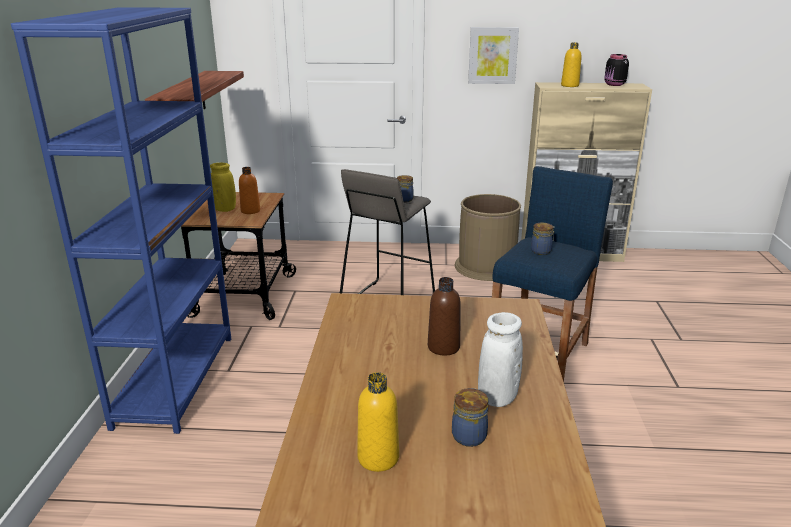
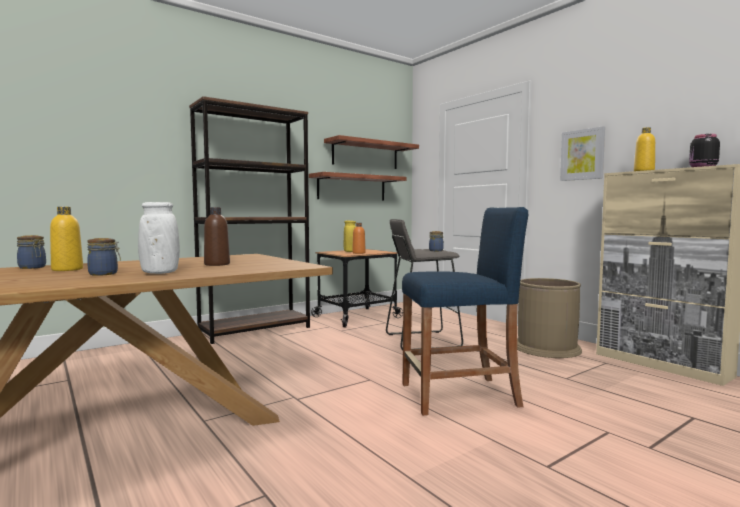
camera: 50 degrees right, 20 degrees down
blue bookcase [11,7,231,434] -> brown bookcase [189,96,310,344]
jar [531,223,554,255] -> jar moved to [17,235,46,269]
none -> shelf [324,135,419,169]

